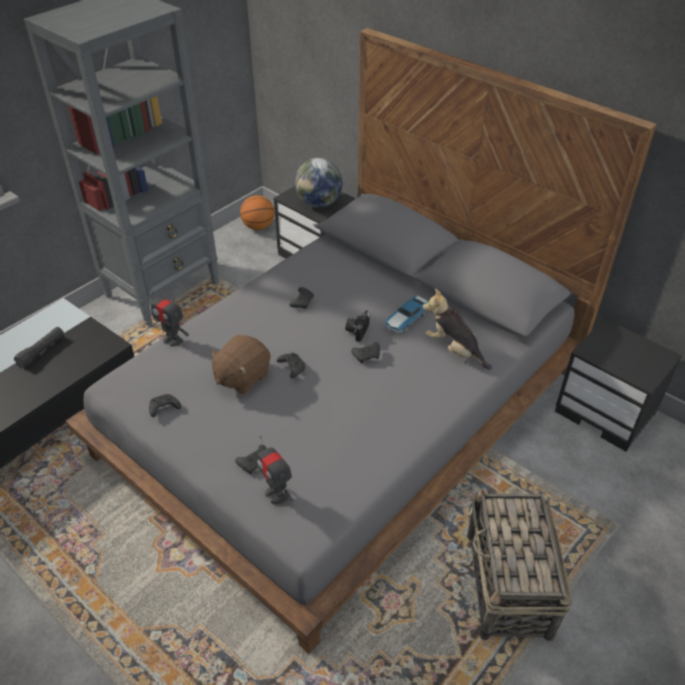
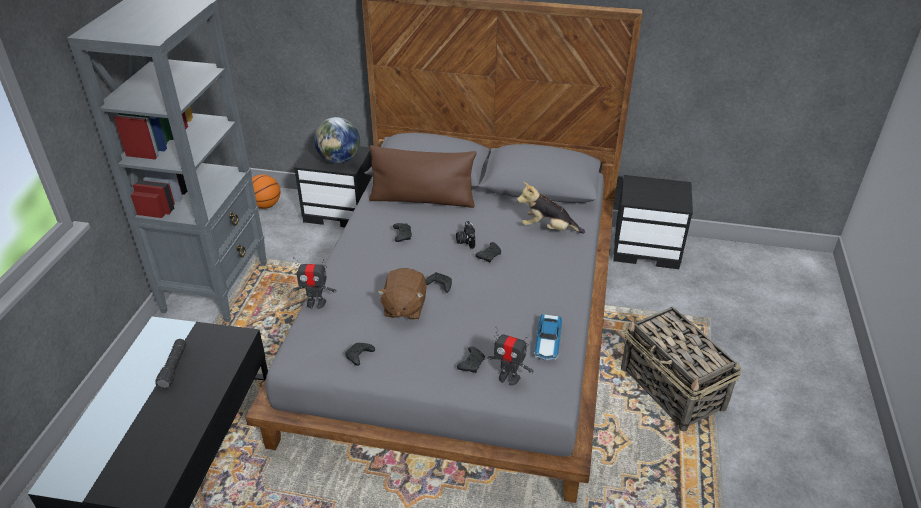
camera: 30 degrees left, 5 degrees down
toy car [384,295,429,333] -> toy car moved to [534,314,562,361]
none -> brown pillow [369,145,476,208]

